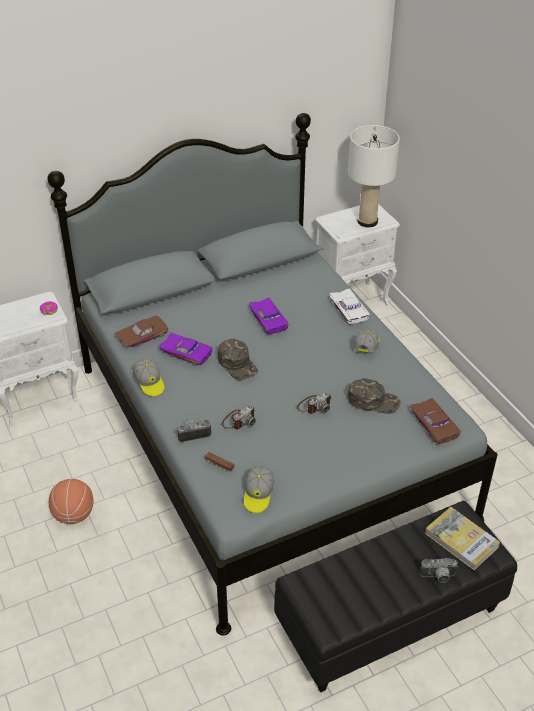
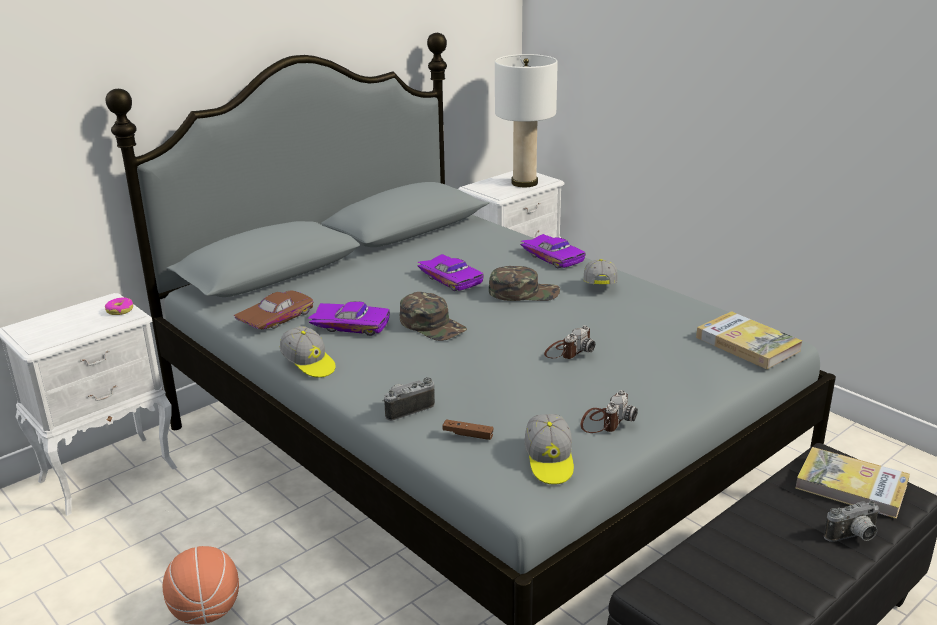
camera: 15 degrees left, 15 degrees down
camera [222,405,256,429] -> camera moved to [580,390,638,433]
white toy car [329,288,370,324] -> purple toy car [520,234,586,268]
green cap [348,378,401,414] -> green cap moved to [489,266,560,301]
brown toy car [410,398,461,444] -> book [696,311,803,369]

